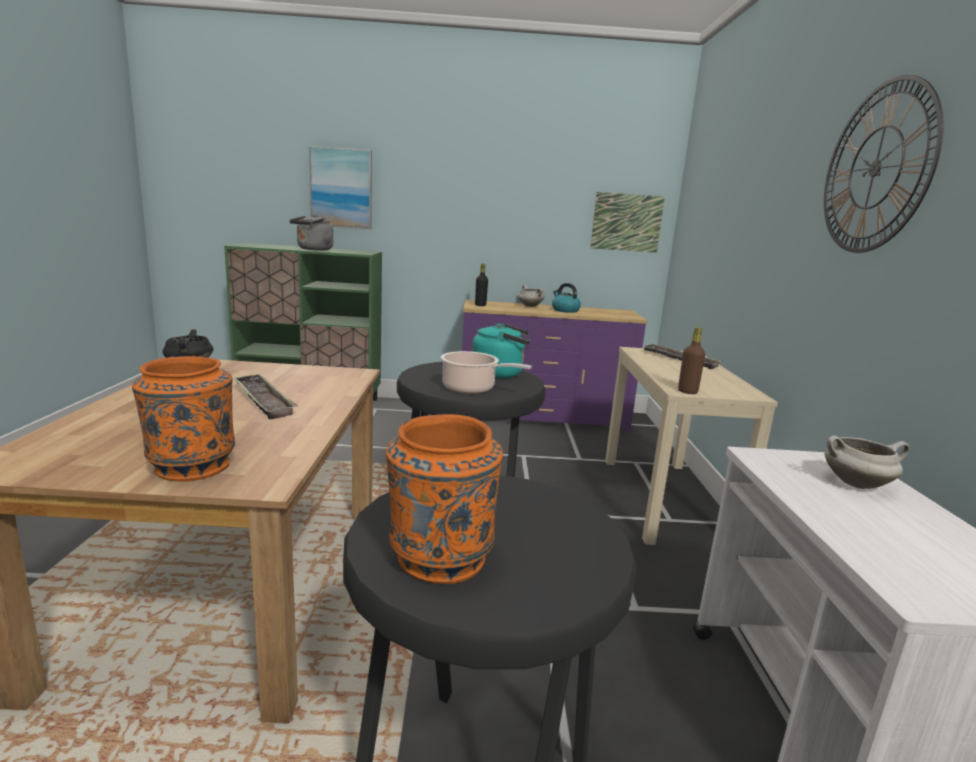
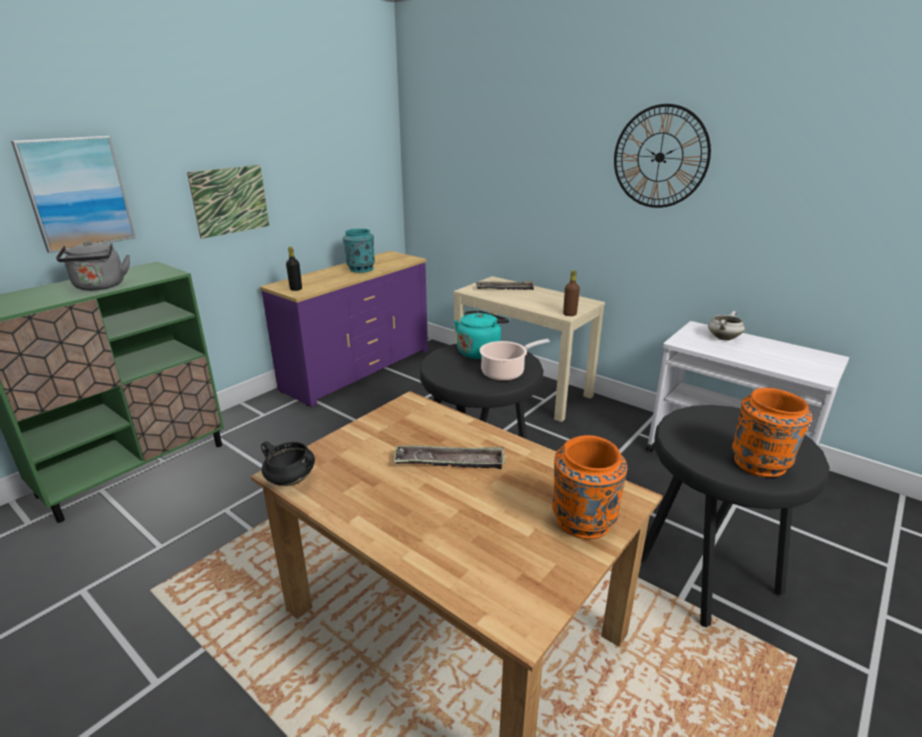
camera: 50 degrees left, 10 degrees up
white cooking pot [518,285,545,307] -> none
kettle [552,283,581,313] -> turquoise vase [343,229,375,273]
picture [590,192,665,253] -> picture moved to [187,165,269,239]

